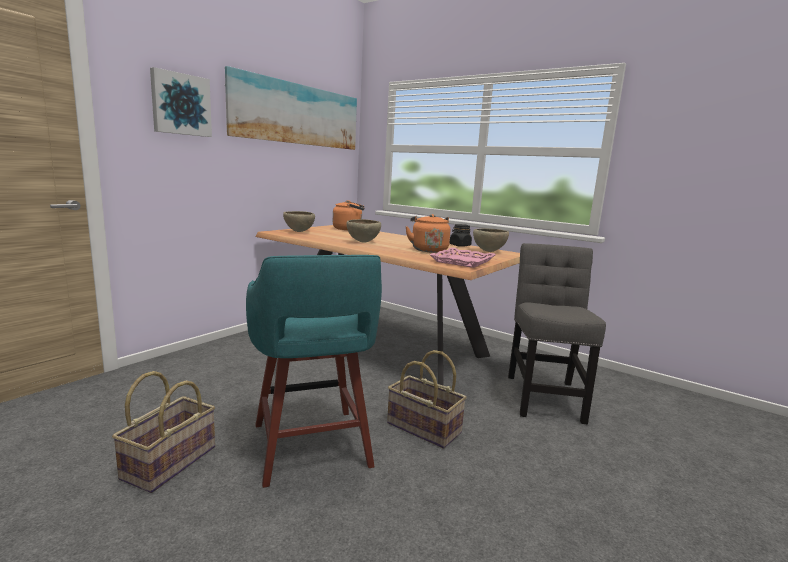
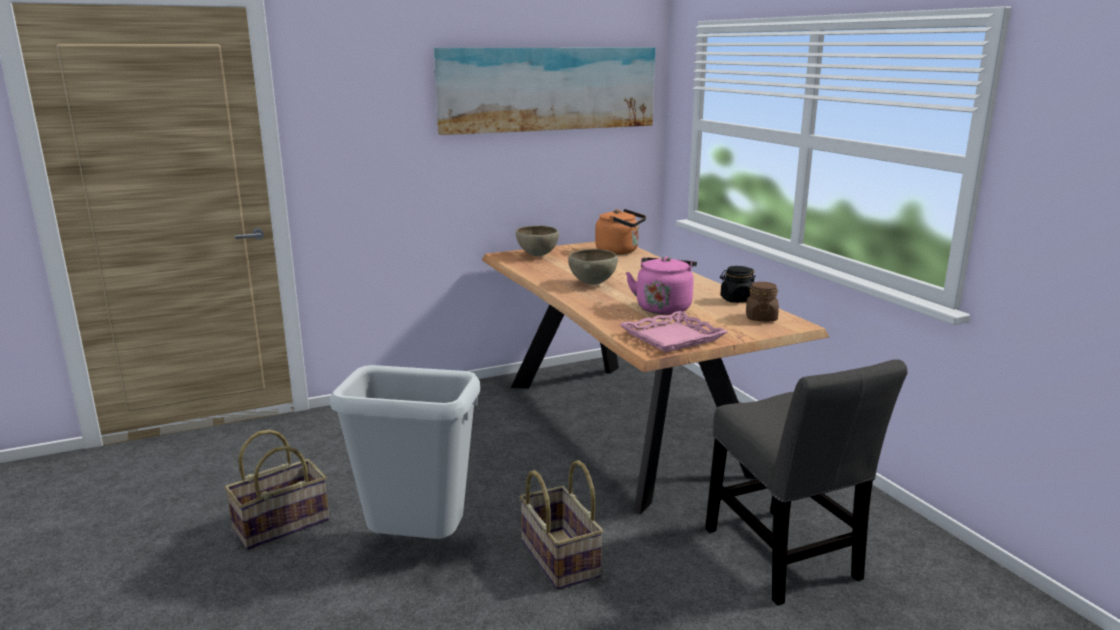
camera: 30 degrees right, 5 degrees up
picture [150,67,212,137] -> none
turquoise stool [246,255,382,488] -> grey trash can [330,365,480,539]
orange kettle [405,214,450,253] -> pink kettle [626,256,697,315]
brown bowl [473,228,509,252] -> brown jar [746,282,779,321]
grey chair [508,243,606,425] -> grey chair turned 120 degrees clockwise [705,360,908,606]

